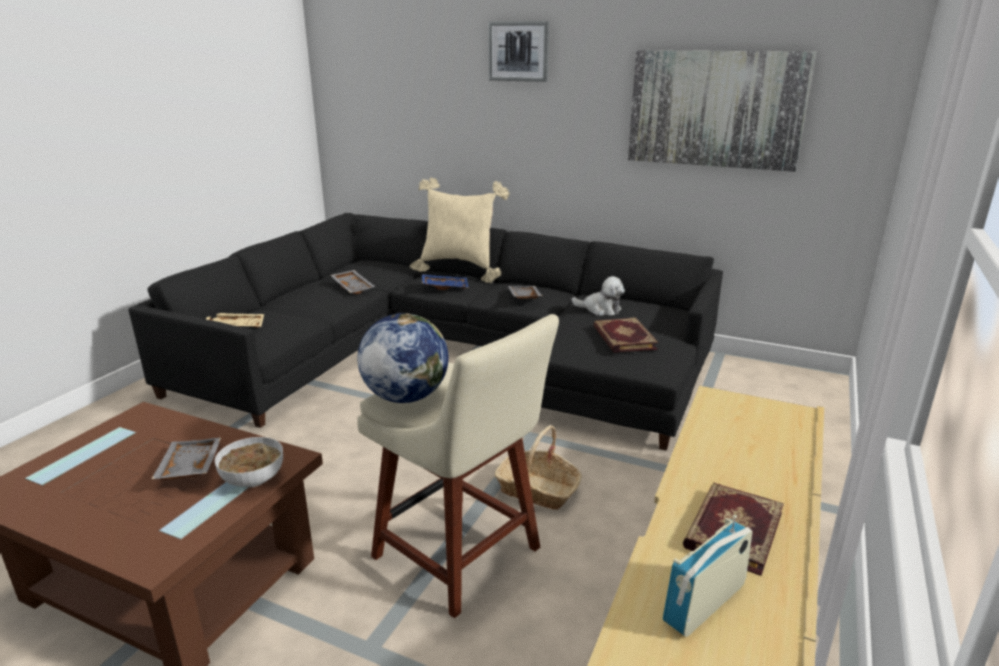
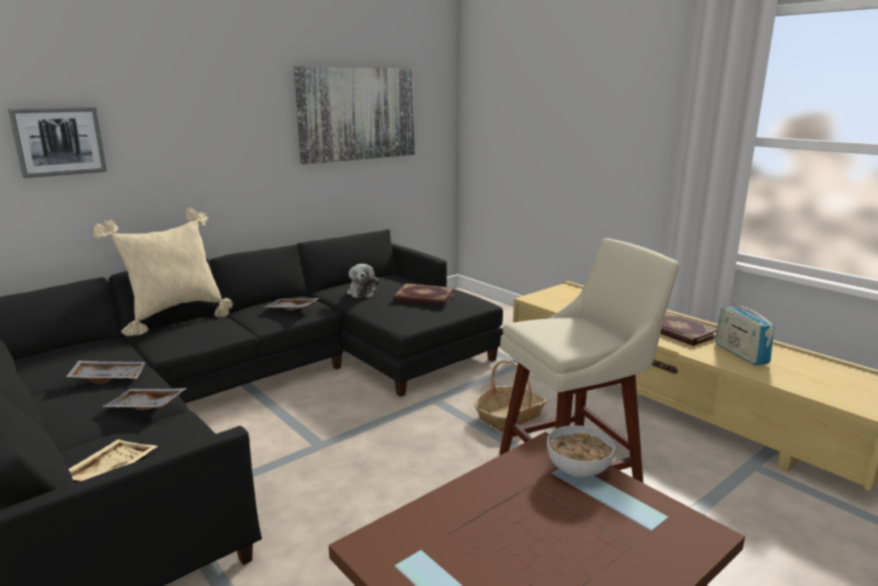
camera: 65 degrees left, 5 degrees down
grey tray [151,438,221,480] -> grey tray moved to [102,388,187,410]
globe [357,313,449,403] -> none
blue tray [422,274,469,290] -> none
picture [488,21,549,82] -> picture moved to [8,107,107,178]
plush toy [572,276,625,316] -> plush toy turned 120 degrees clockwise [347,264,379,298]

